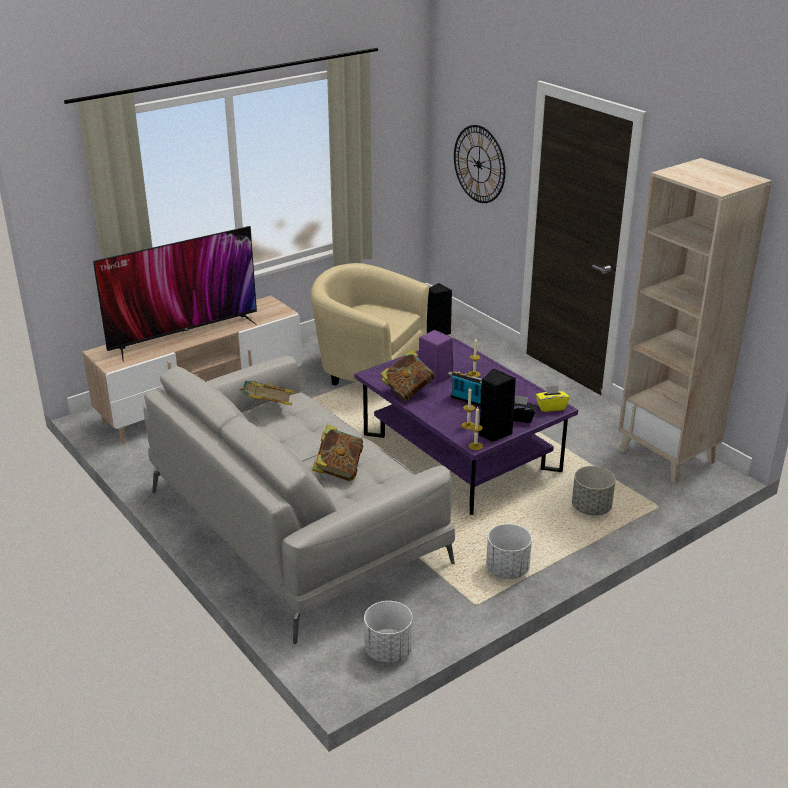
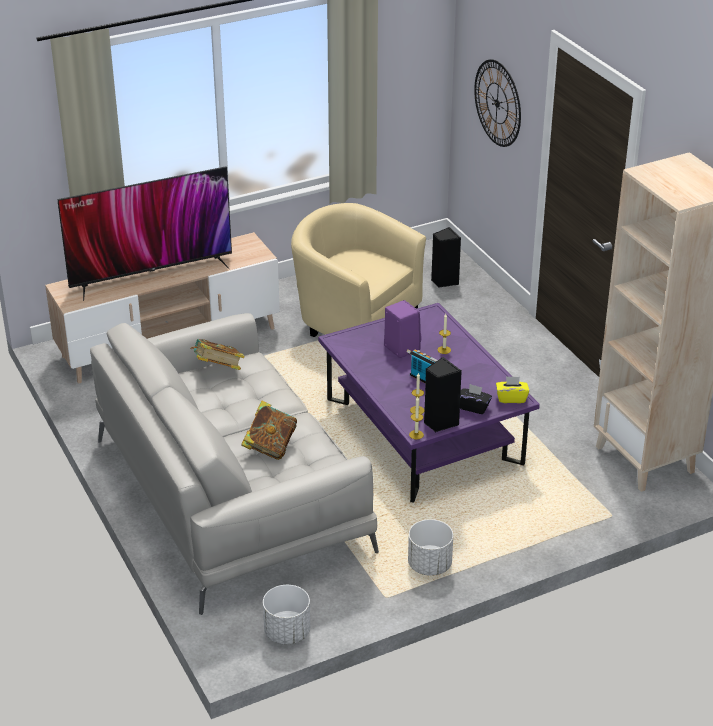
camera: 10 degrees right, 5 degrees up
book [380,349,435,401] -> none
grey planter [572,466,616,515] -> none

